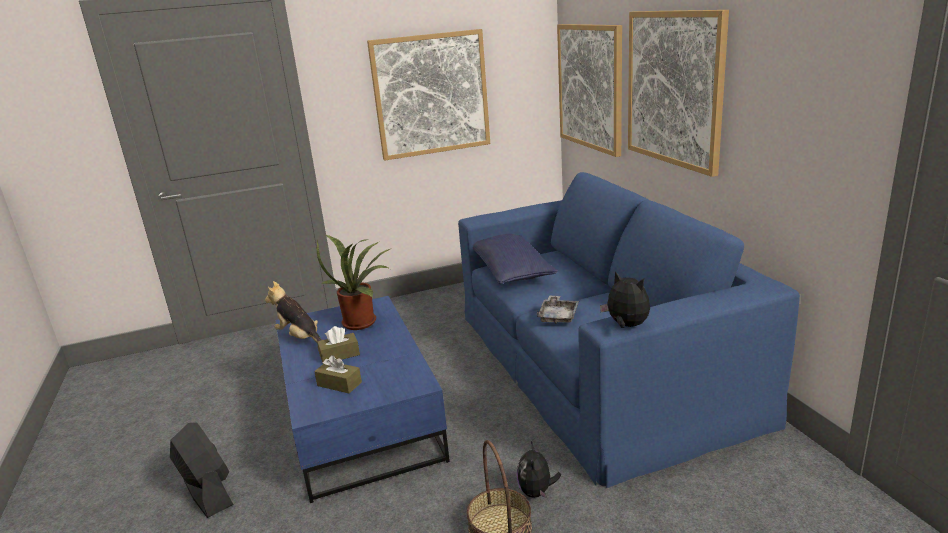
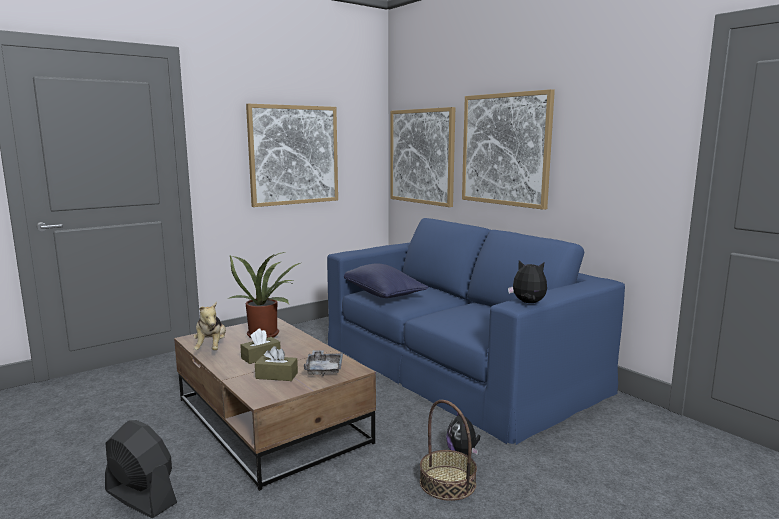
camera: 20 degrees left, 10 degrees down
plush toy [265,281,322,342] -> plush toy turned 120 degrees counterclockwise [193,301,226,350]
blue coffee table [275,296,450,503] -> brown coffee table [174,317,376,491]
grey tray [536,295,579,324] -> grey tray moved to [304,350,343,376]

